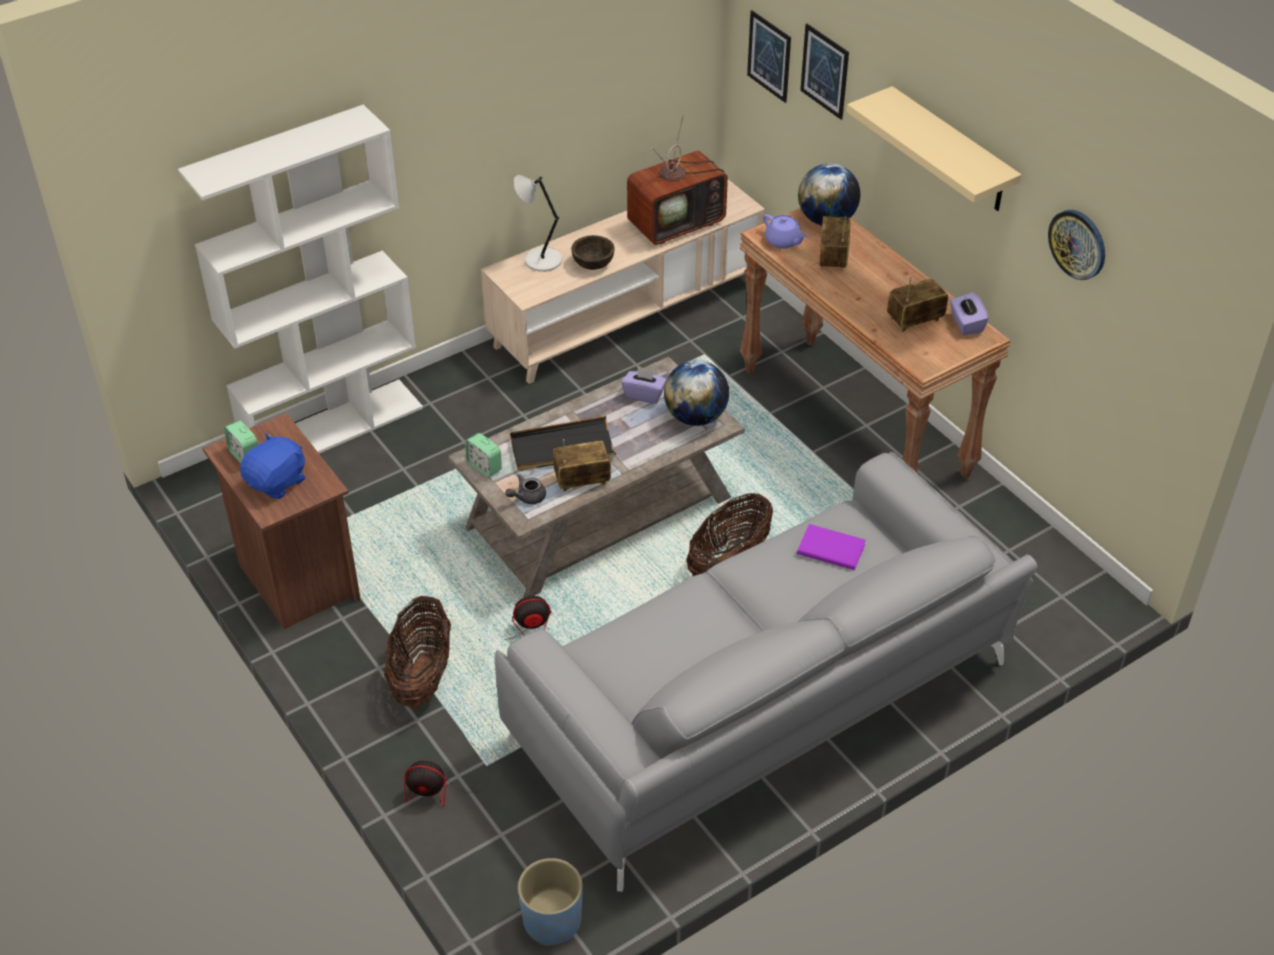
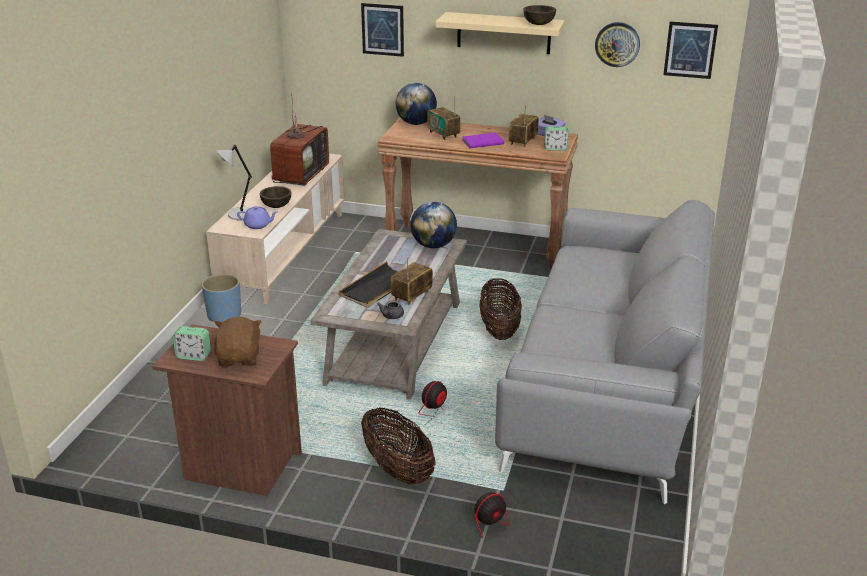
camera: 40 degrees left, 15 degrees down
white bookcase [178,104,423,453] -> none
blue plush toy [240,433,305,499] -> brown plush toy [214,317,262,366]
alarm clock [465,433,502,477] -> alarm clock moved to [544,126,569,151]
blue planter [518,858,583,946] -> blue planter moved to [202,274,241,322]
purple tissue box [621,366,667,404] -> none
picture [747,10,791,103] -> picture moved to [663,22,718,79]
purple teapot [763,214,807,249] -> purple teapot moved to [237,206,277,229]
purple book [797,524,866,570] -> purple book moved to [462,132,504,148]
none -> brown bowl [524,5,556,25]

